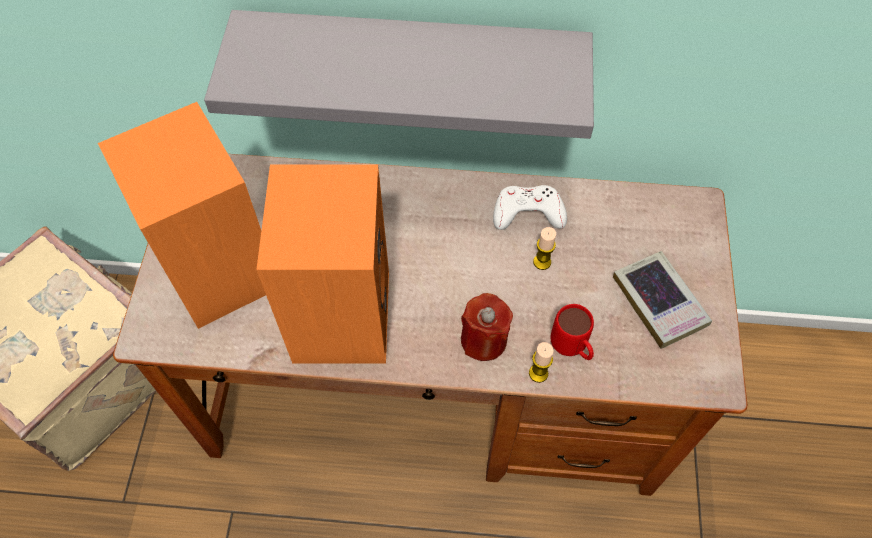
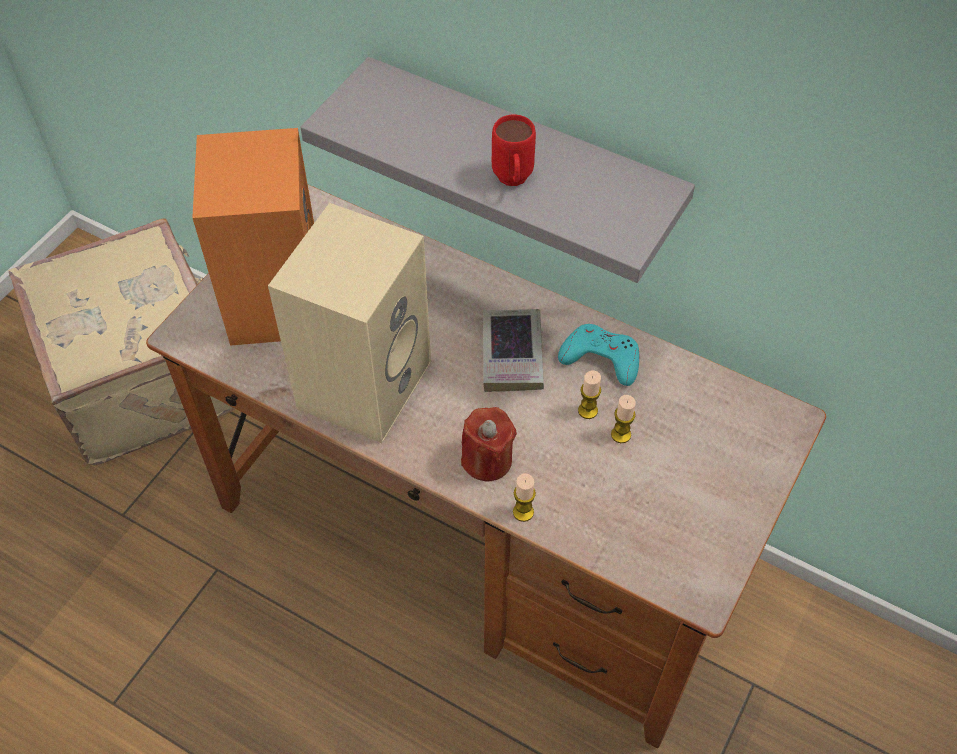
camera: 25 degrees right, 5 degrees down
orange speaker [256,164,389,363] -> beige speaker [268,203,431,443]
white game controller [493,185,567,230] -> turquoise game controller [558,324,639,386]
red mug [550,304,594,360] -> red mug moved to [492,114,536,186]
book [613,251,712,349] -> book moved to [483,309,544,392]
none -> candle [611,395,636,443]

